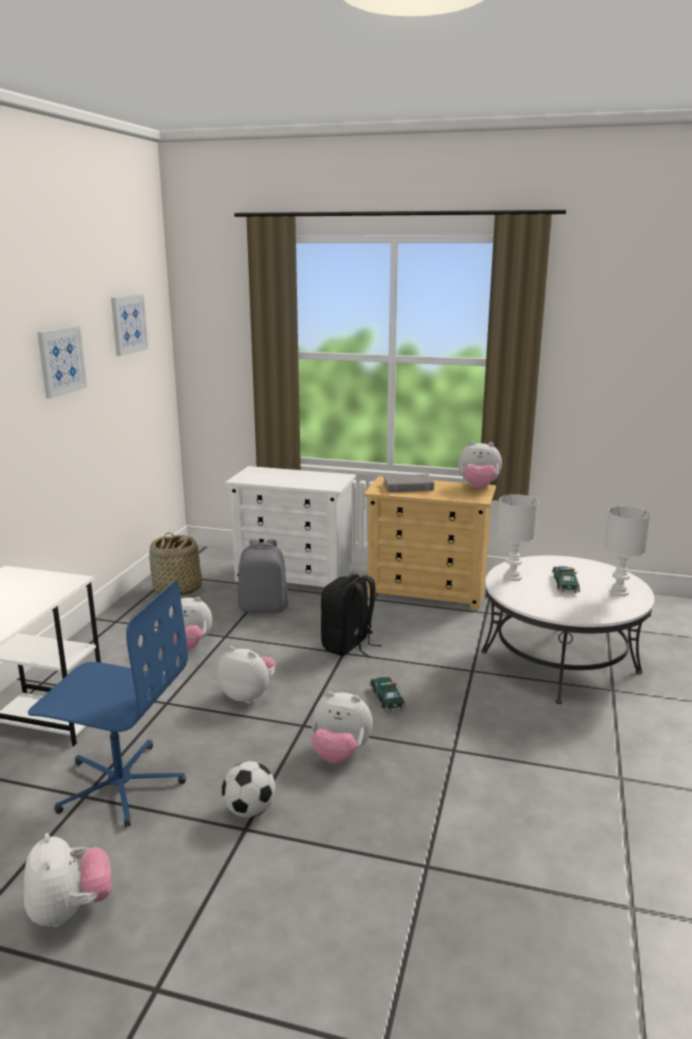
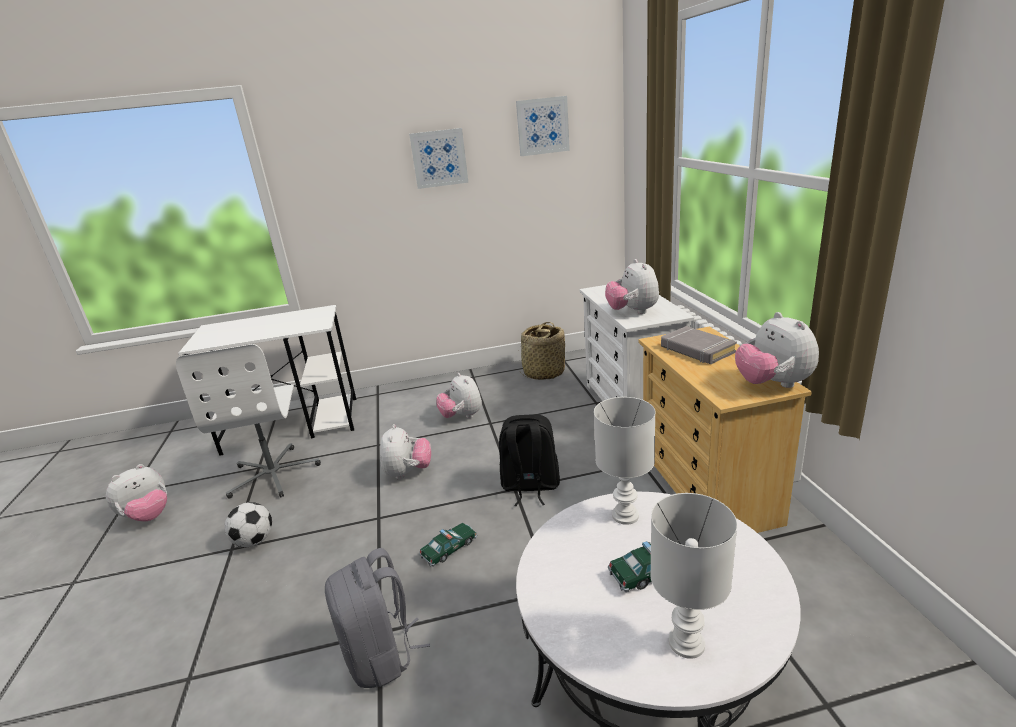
camera: 65 degrees right, 5 degrees up
blue office chair [28,580,188,827] -> white office chair [176,344,321,499]
grey backpack [238,539,288,612] -> grey backpack moved to [325,548,430,688]
plush toy [311,691,373,763] -> plush toy moved to [605,259,659,314]

